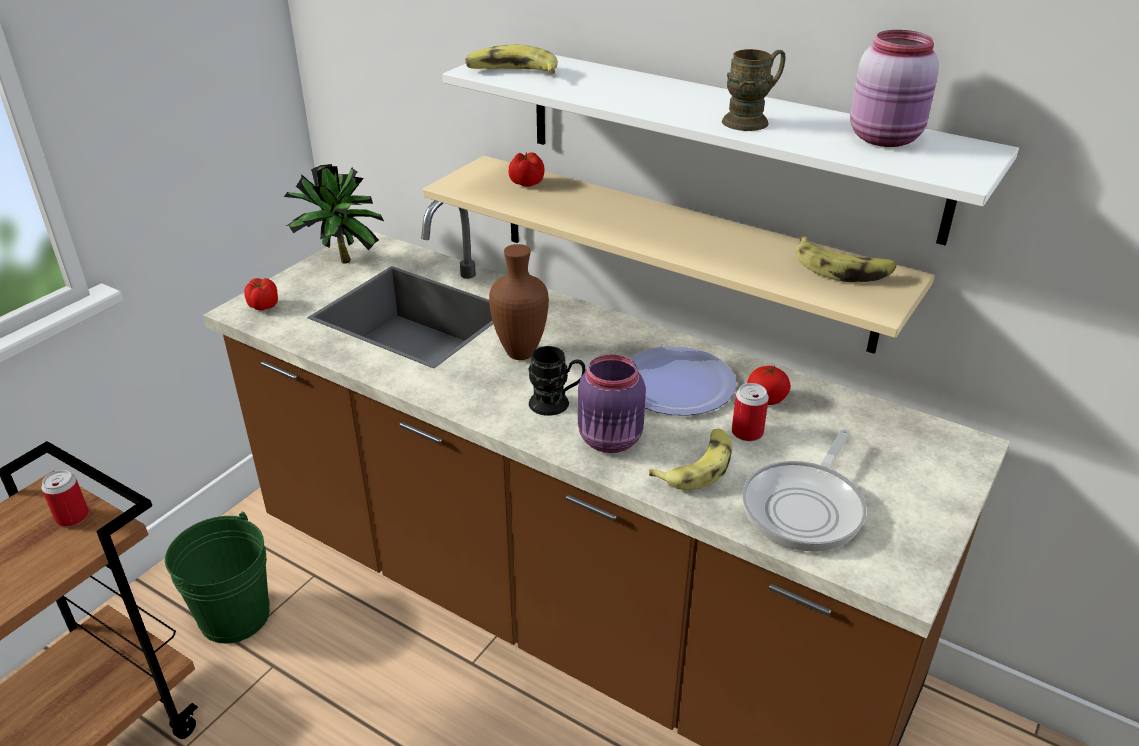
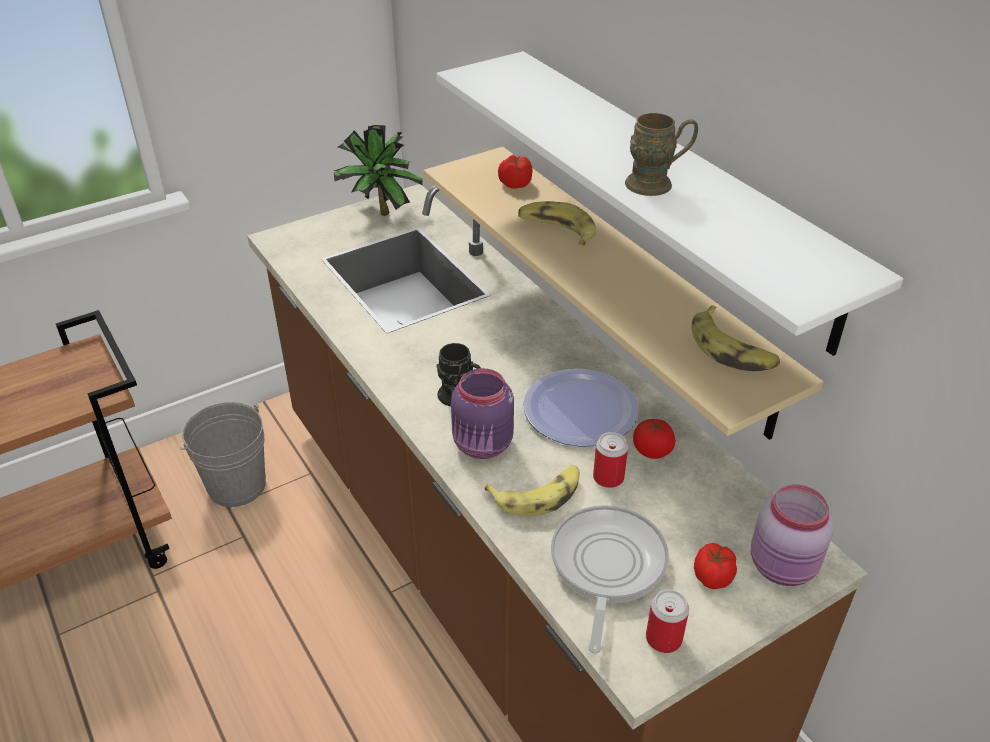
camera: 25 degrees right, 5 degrees up
can [41,470,89,527] -> can moved to [646,589,689,653]
green bucket [165,512,270,644] -> grey bucket [180,402,266,507]
tomato [244,278,278,310] -> tomato moved to [694,543,737,589]
banana [465,44,558,73] -> banana moved to [518,201,596,246]
brown vase [489,244,549,360] -> none
frying pan [742,429,867,552] -> frying pan turned 135 degrees clockwise [551,505,669,654]
pink jar [850,30,939,147] -> pink jar moved to [751,485,834,586]

